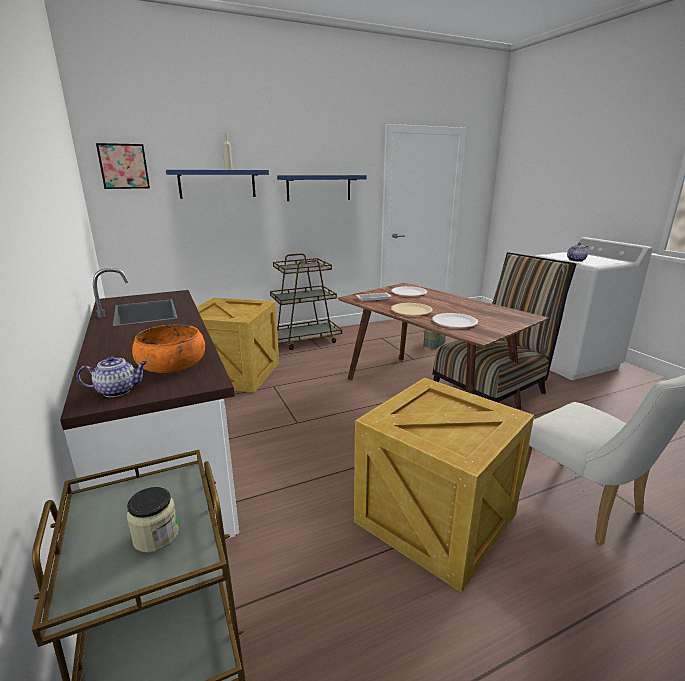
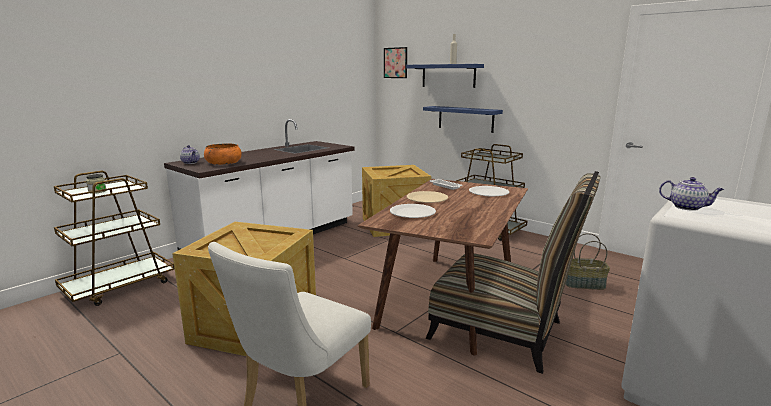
camera: 65 degrees right, 5 degrees down
blue shelf [277,175,367,201] -> blue shelf moved to [423,106,503,133]

